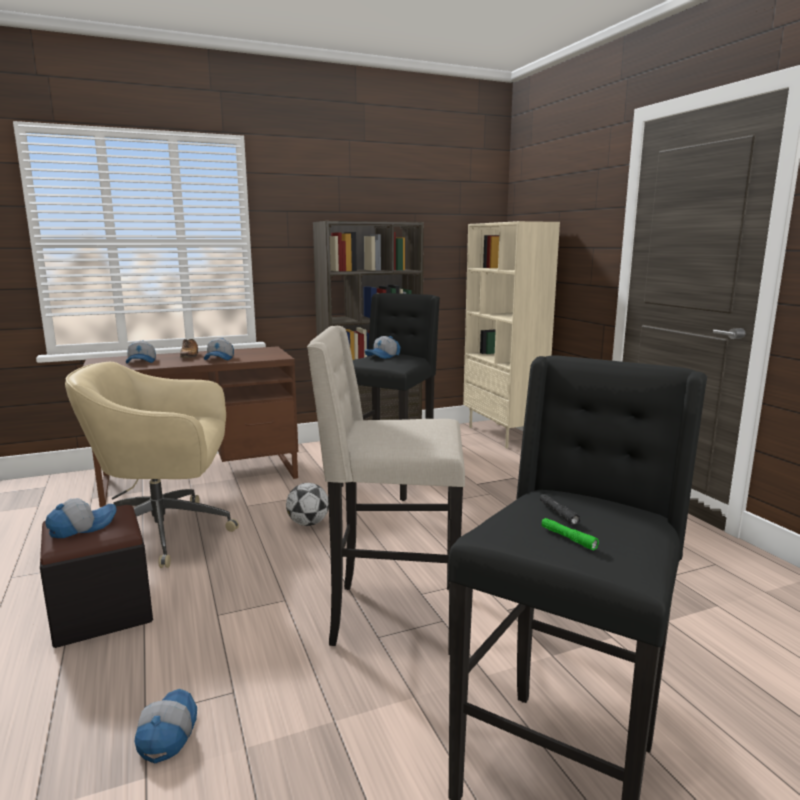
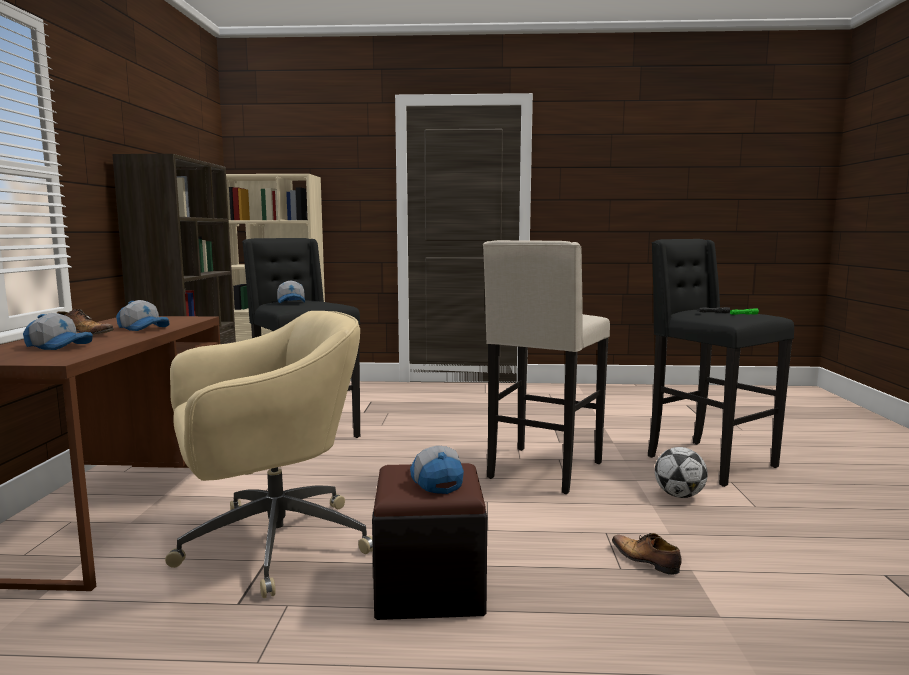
camera: 65 degrees left, 5 degrees down
beige office chair [65,362,239,568] -> beige office chair turned 135 degrees counterclockwise [165,311,373,598]
cap [135,689,197,763] -> shoe [612,533,682,575]
football [286,483,329,526] -> football moved to [655,447,708,498]

